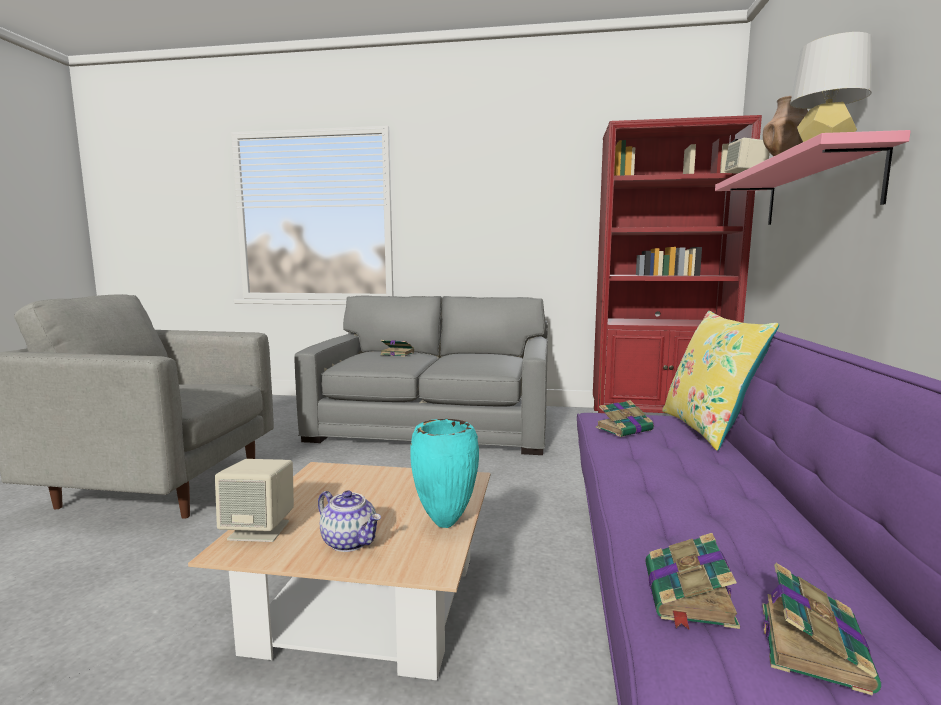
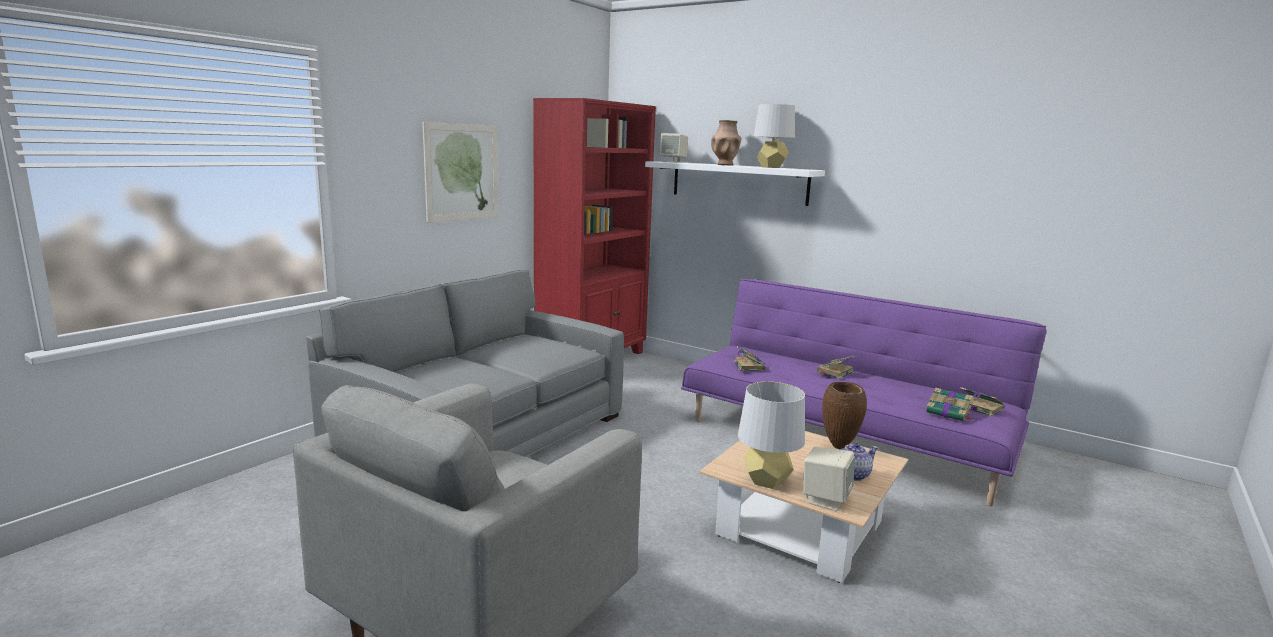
camera: 65 degrees left, 5 degrees up
book [380,340,414,357] -> book moved to [817,356,854,379]
turquoise vase [410,419,479,528] -> brown vase [822,382,867,450]
yellow pillow [662,311,779,451] -> none
pink shelf [715,130,911,225] -> white shelf [645,161,825,206]
none -> picture [422,122,499,223]
none -> grey table lamp [738,382,805,489]

